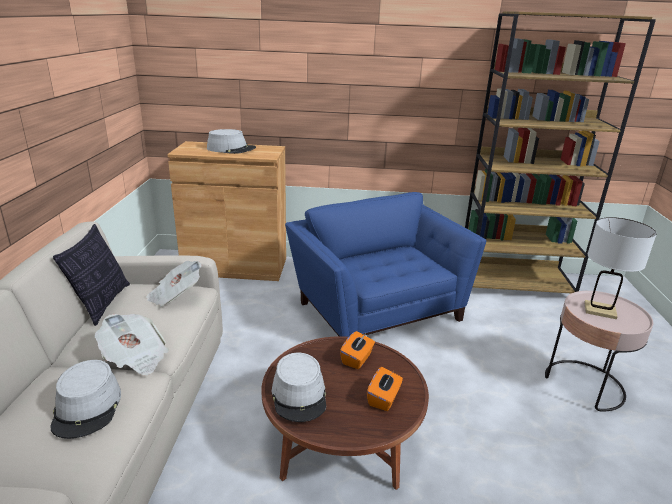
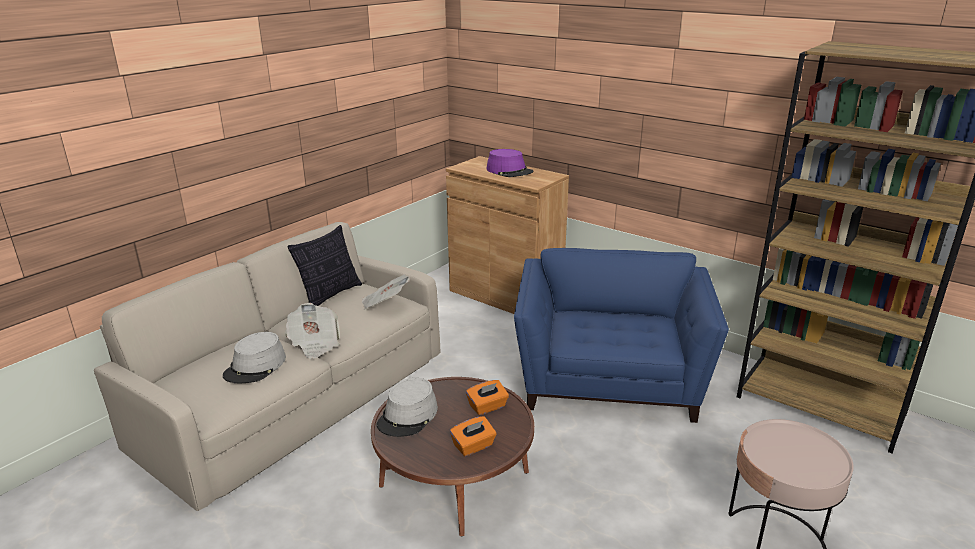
camera: 35 degrees right, 0 degrees up
grey hat [207,129,256,154] -> purple hat [486,149,534,177]
white table lamp [584,217,657,319] -> none

